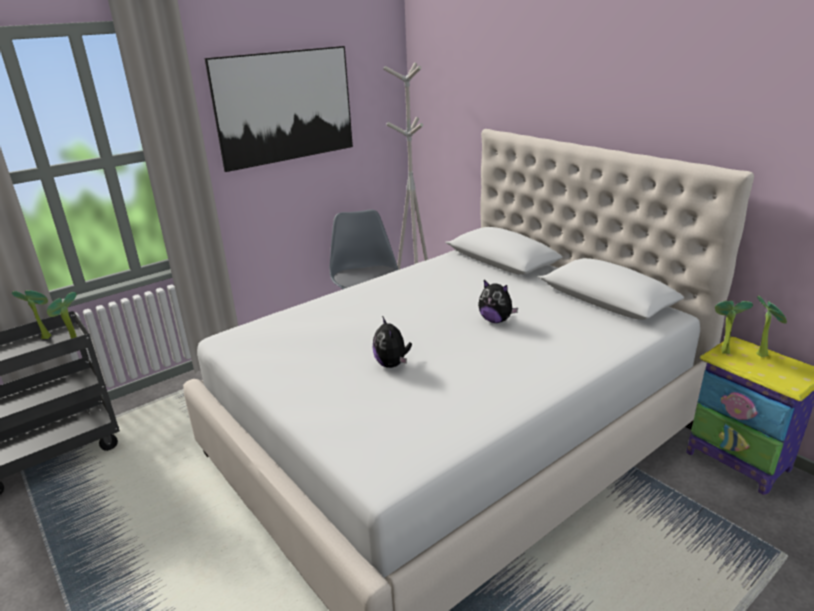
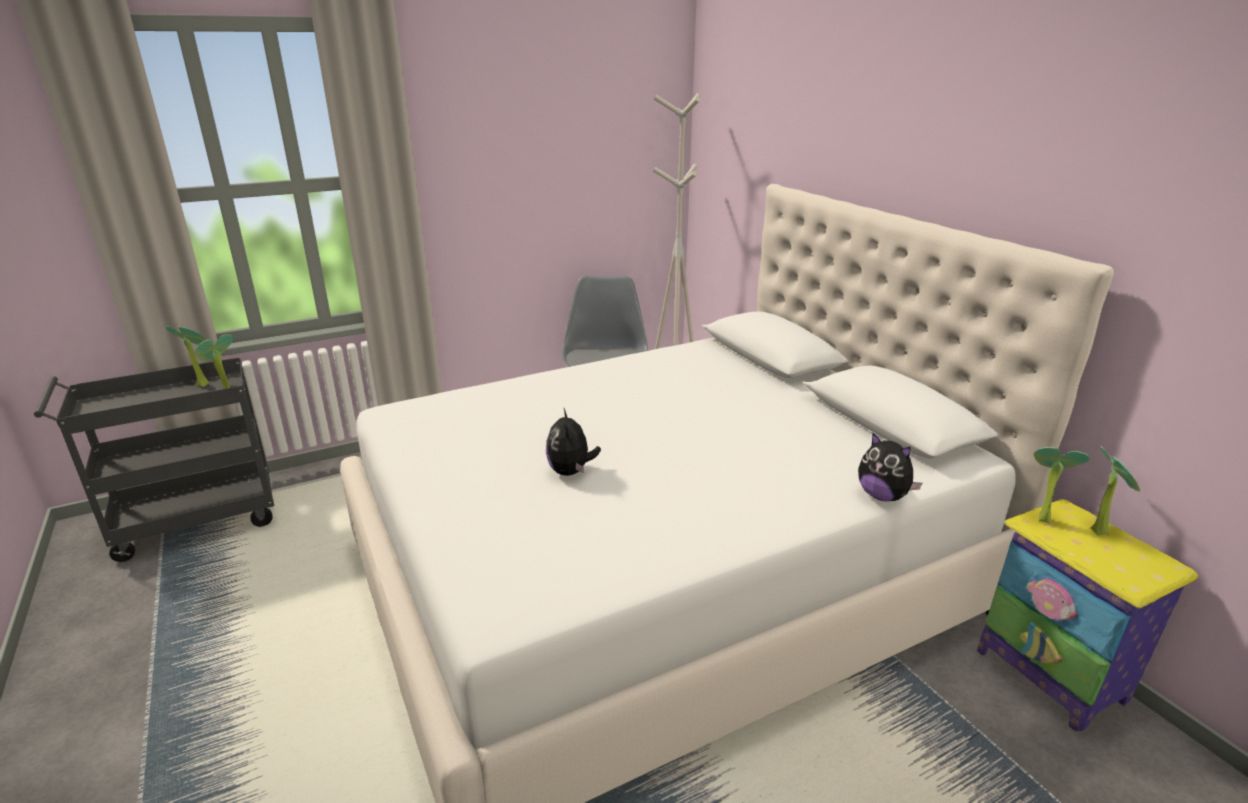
camera: 10 degrees right, 0 degrees up
picture [205,46,353,172] -> none
plush toy [478,280,518,323] -> plush toy moved to [858,432,922,501]

